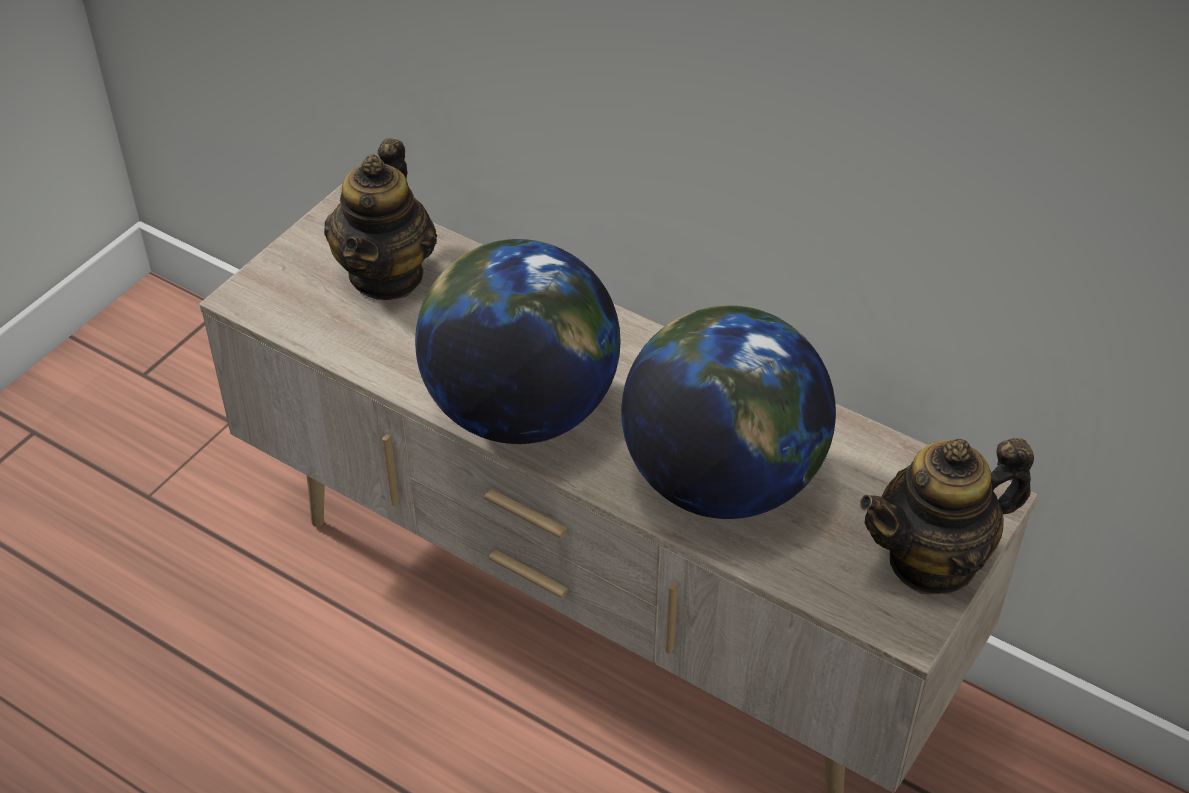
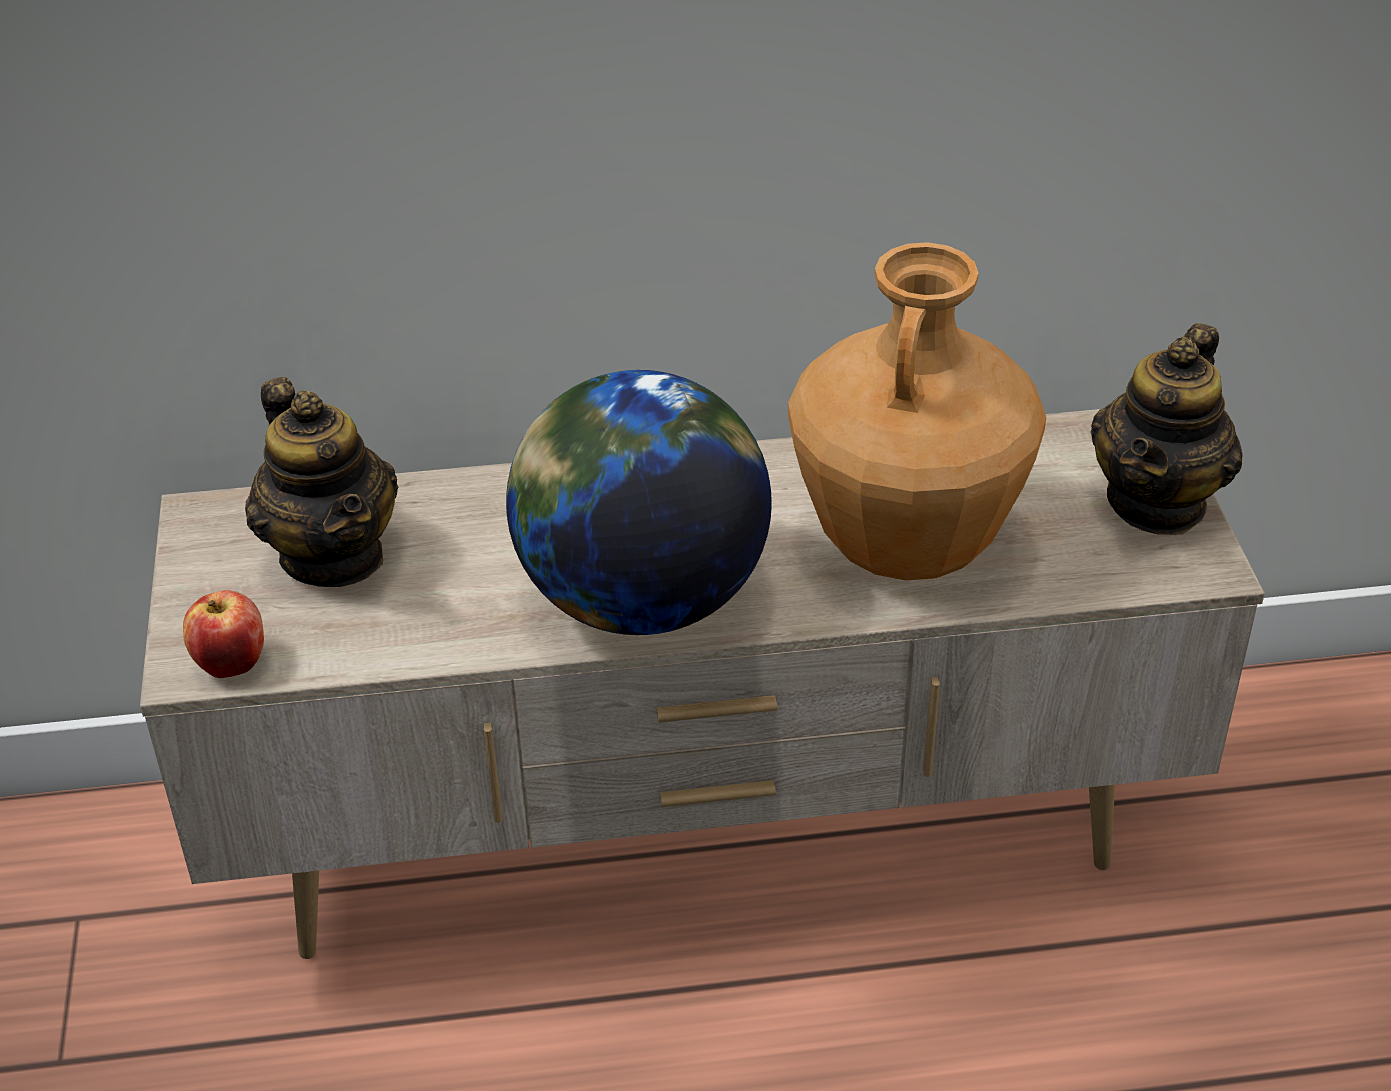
camera: 40 degrees left, 5 degrees down
globe [621,305,836,519] -> brown vase [788,242,1046,580]
none -> apple [183,590,264,678]

